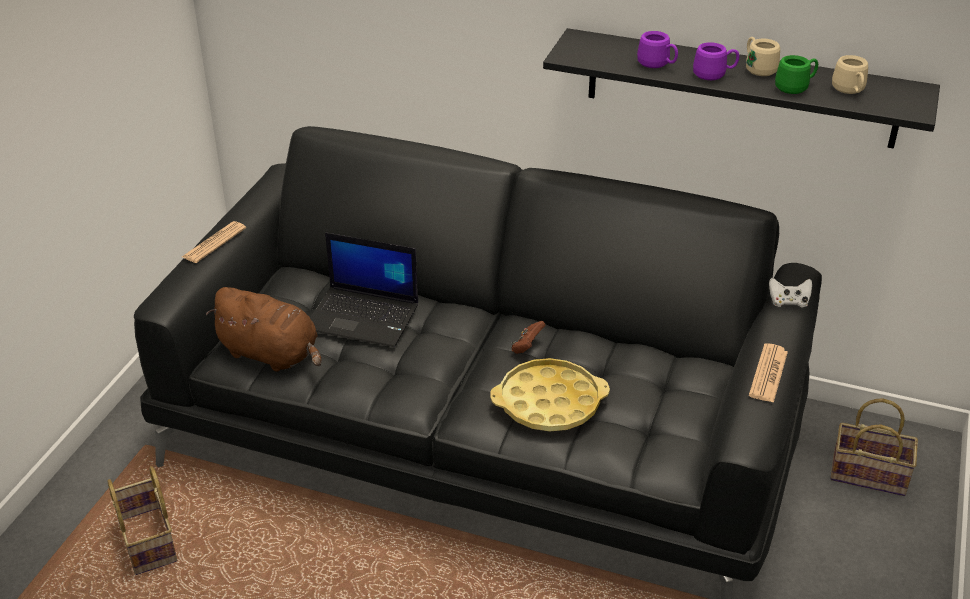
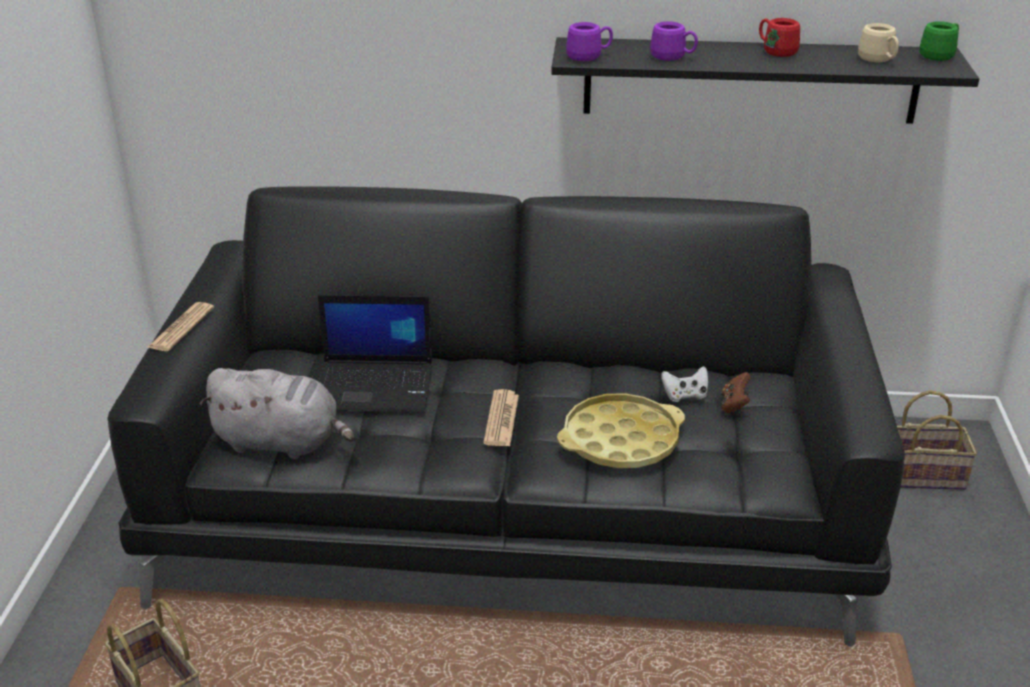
camera: 15 degrees left, 5 degrees down
brown plush toy [206,287,321,372] -> grey plush toy [200,368,355,459]
brown game controller [511,321,546,354] -> brown game controller moved to [721,372,750,413]
purple mug [693,42,739,80] -> purple mug moved to [566,22,613,61]
beige mug [746,37,780,76] -> red mug [759,18,800,57]
newspaper [749,343,788,403] -> newspaper moved to [483,389,519,446]
white game controller [769,278,812,307] -> white game controller moved to [661,366,708,402]
green mug [775,55,818,94] -> green mug moved to [920,21,959,61]

